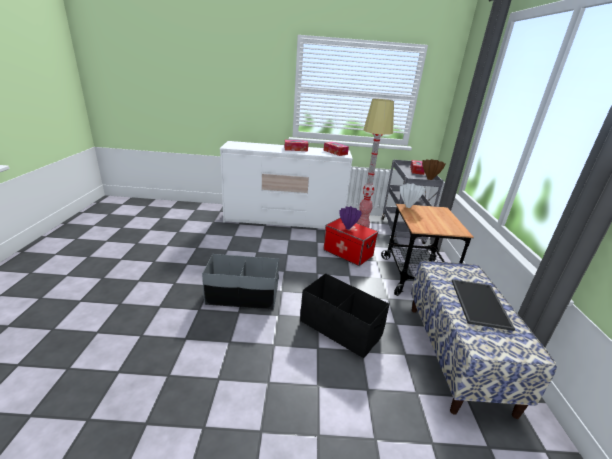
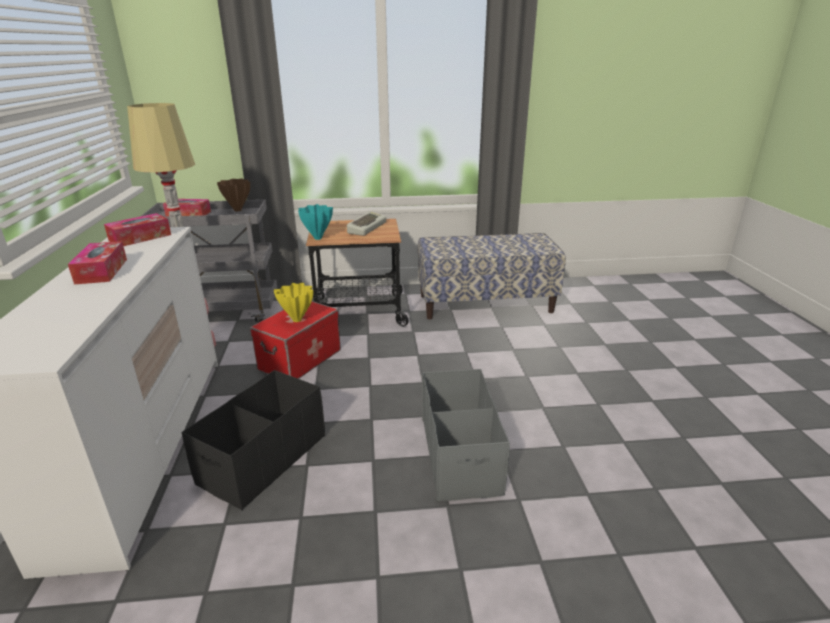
camera: 95 degrees left, 0 degrees up
black storage box [300,273,389,358] -> black storage box moved to [181,370,325,510]
purple vase [339,206,362,229] -> yellow vase [274,283,314,322]
white vase [400,183,425,208] -> turquoise vase [298,204,333,240]
tray [452,279,515,331] -> none
none -> keyboard [347,212,386,236]

